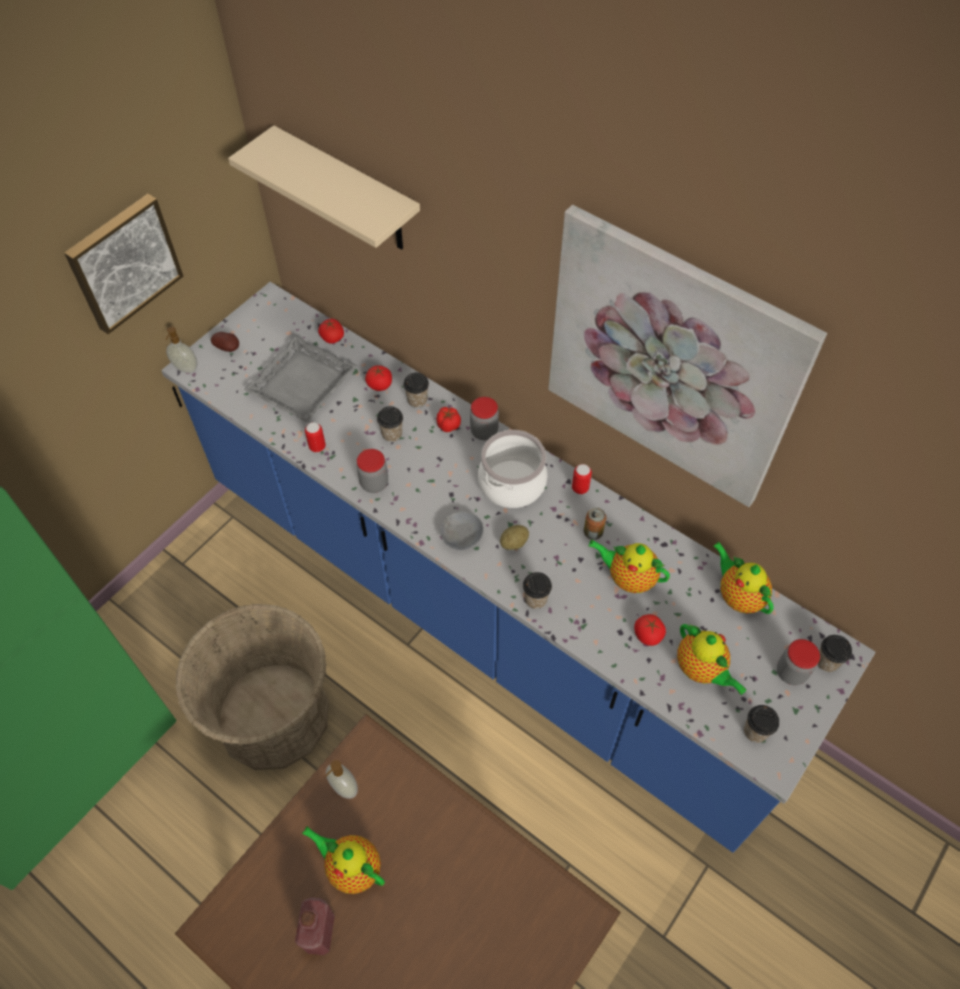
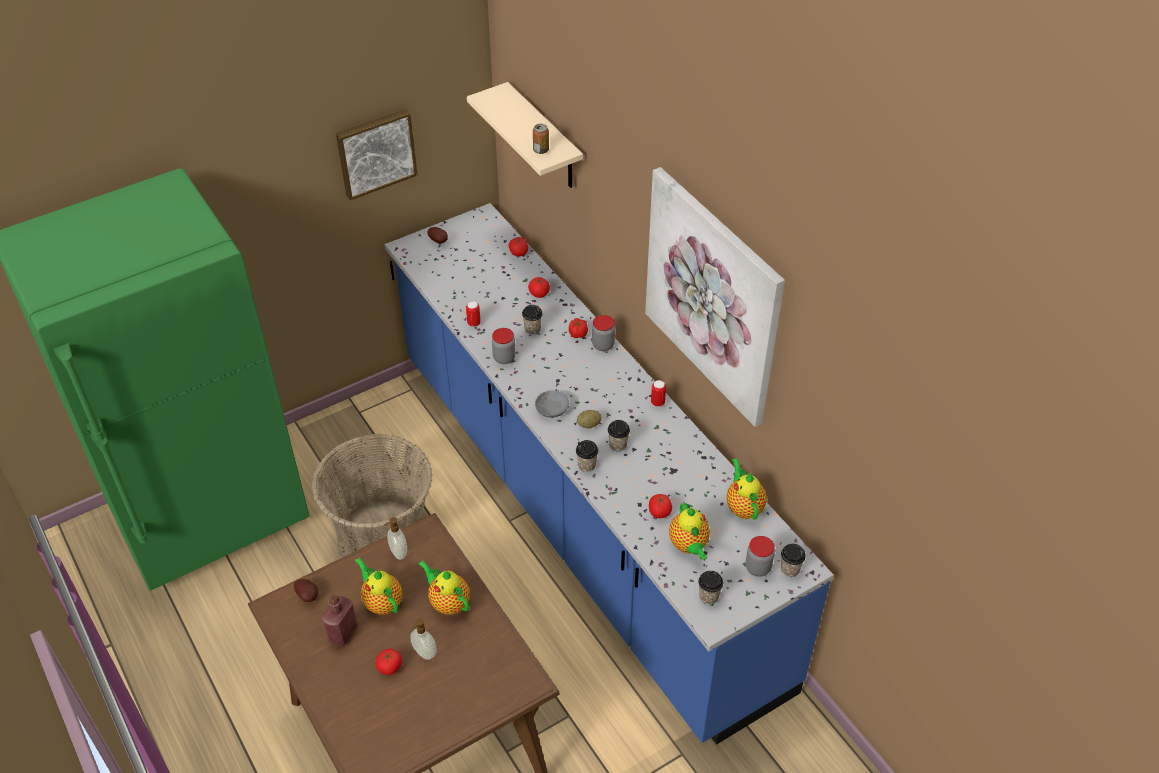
camera: 20 degrees right, 10 degrees down
soap dispenser [166,327,197,373] -> soap dispenser moved to [410,618,437,660]
grey tray [244,335,357,423] -> none
cup [403,372,429,408] -> cup moved to [608,420,630,452]
cooking pot [478,430,548,508] -> none
can [584,507,606,540] -> can moved to [533,124,549,154]
teapot [588,540,670,593] -> teapot moved to [418,560,470,615]
none -> potato [294,579,318,602]
none -> tomato [376,649,402,675]

